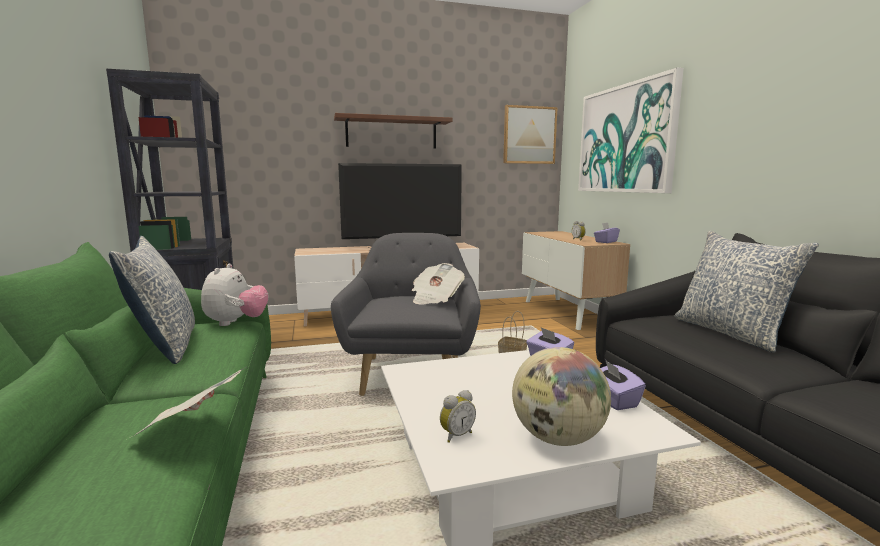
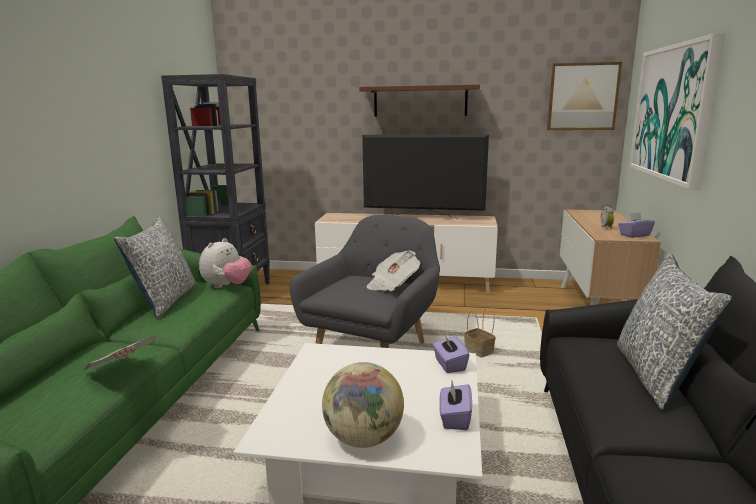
camera: 25 degrees right, 5 degrees up
alarm clock [440,390,476,443] -> none

